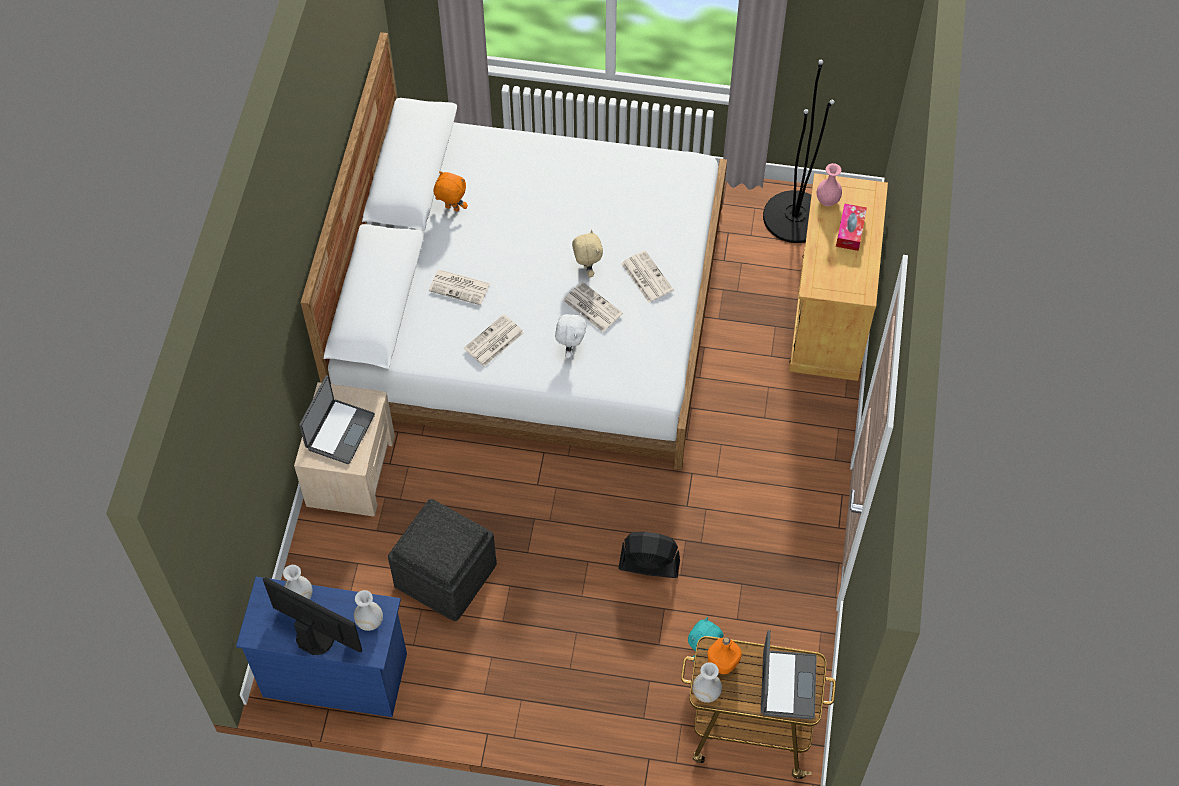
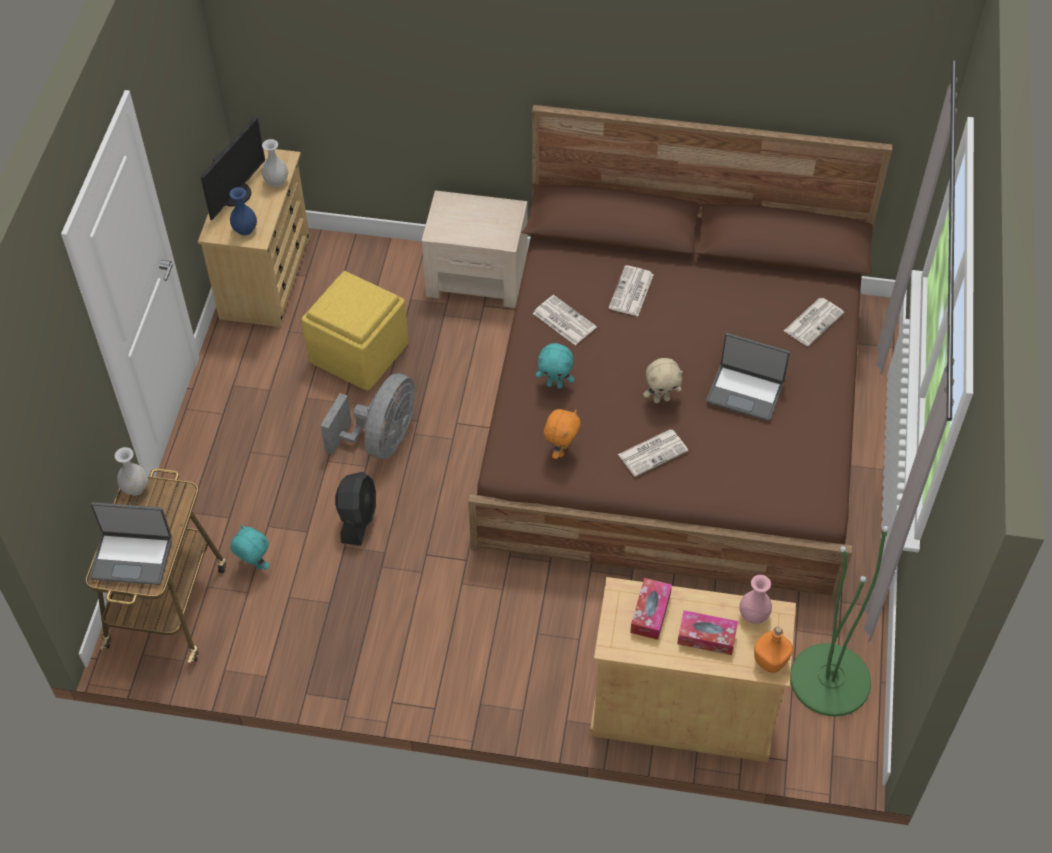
camera: 90 degrees right, 5 degrees down
blue dresser [236,577,407,717] -> beige dresser [198,149,310,327]
laptop [299,375,375,464] -> laptop moved to [706,333,790,421]
white bed [301,32,727,470] -> brown bed [468,105,892,601]
white vase [354,590,383,631] -> blue vase [230,187,257,235]
grey ottoman [388,499,497,621] -> yellow ottoman [302,271,409,390]
orange plush toy [434,171,468,212] -> orange plush toy moved to [544,409,581,459]
white plush toy [555,313,586,358] -> turquoise plush toy [536,343,574,389]
newspaper [563,282,623,332] -> newspaper moved to [784,298,844,346]
orange bottle [707,637,742,674] -> orange bottle moved to [754,627,793,673]
black floor lamp [763,60,834,243] -> green floor lamp [790,526,889,717]
none -> grey fan [321,373,415,459]
none -> tissue box [630,578,672,640]

